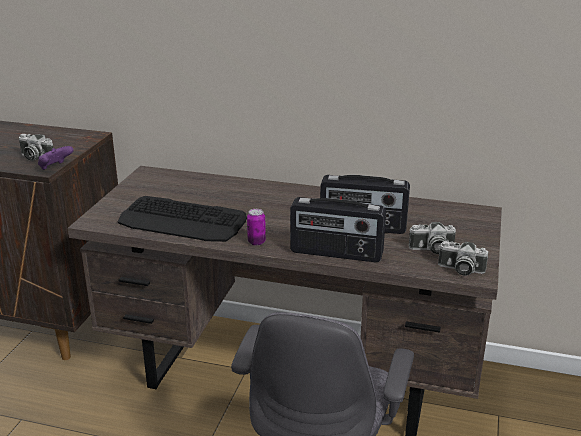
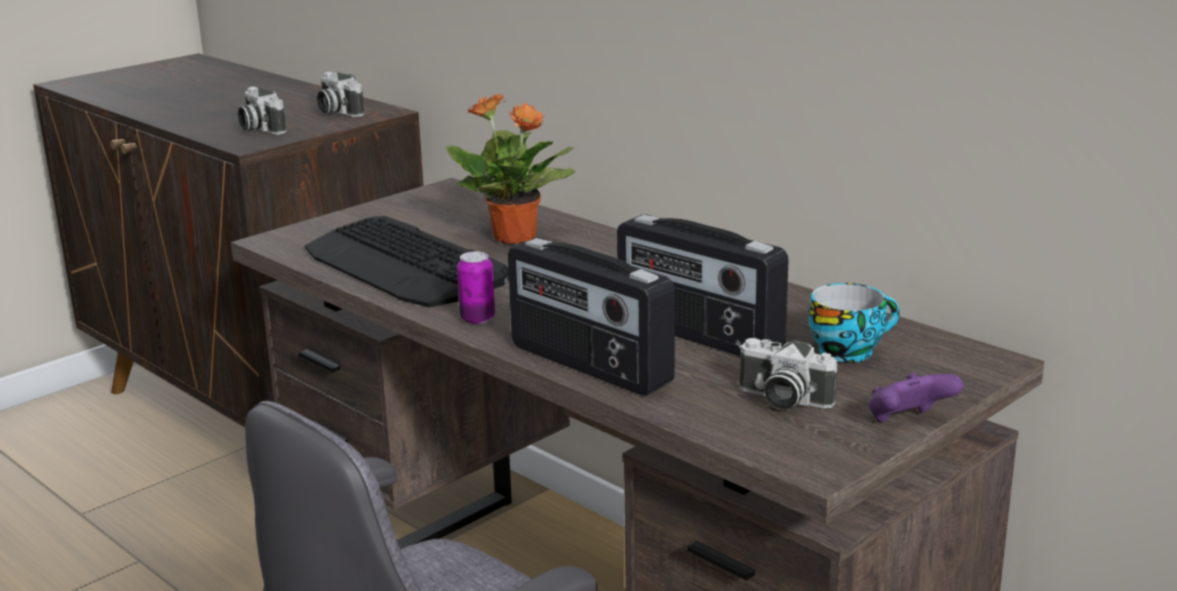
camera: 30 degrees right, 5 degrees down
purple game controller [38,146,73,170] -> purple game controller moved to [869,373,964,422]
camera [438,241,488,276] -> camera moved to [317,72,364,117]
none -> potted plant [446,94,575,244]
none -> cup [809,283,900,362]

